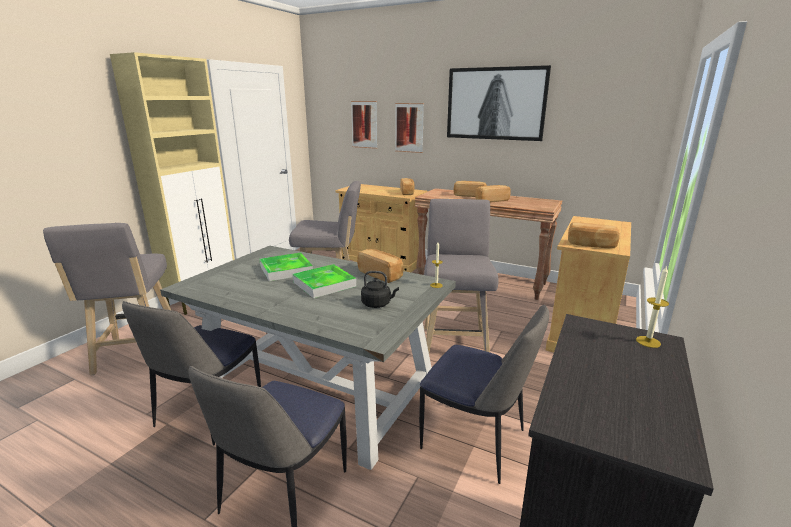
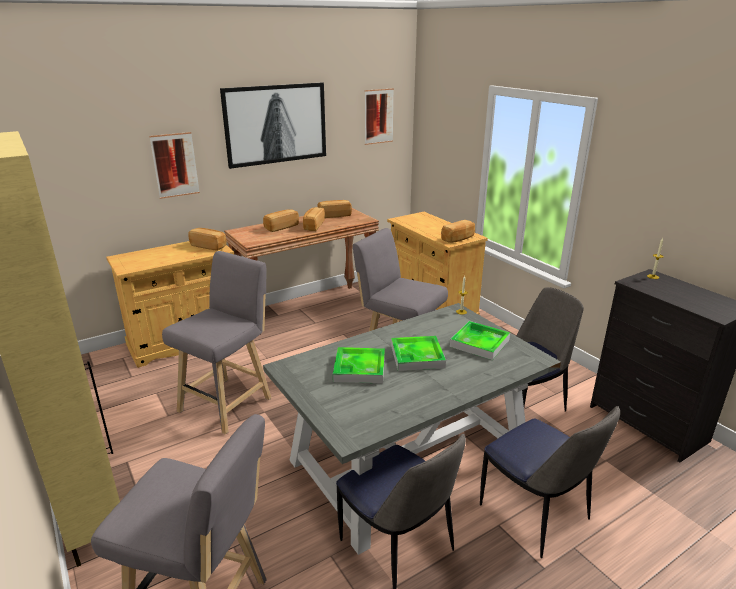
camera: 60 degrees left, 5 degrees up
picture [351,101,378,149] -> picture moved to [365,88,394,145]
bread [357,249,404,283] -> bread moved to [317,200,352,218]
black kettle [361,271,399,308] -> tray [450,321,510,360]

